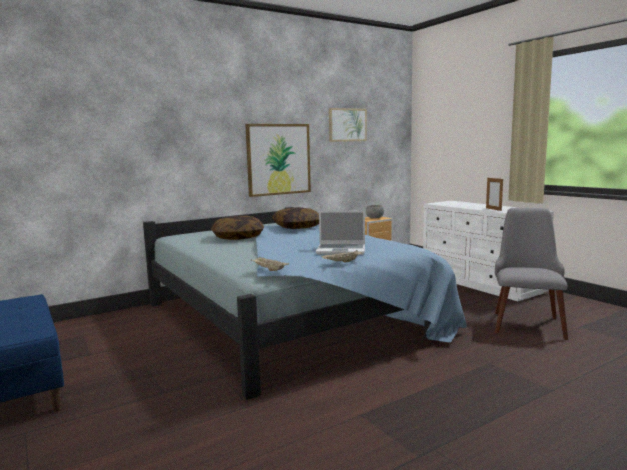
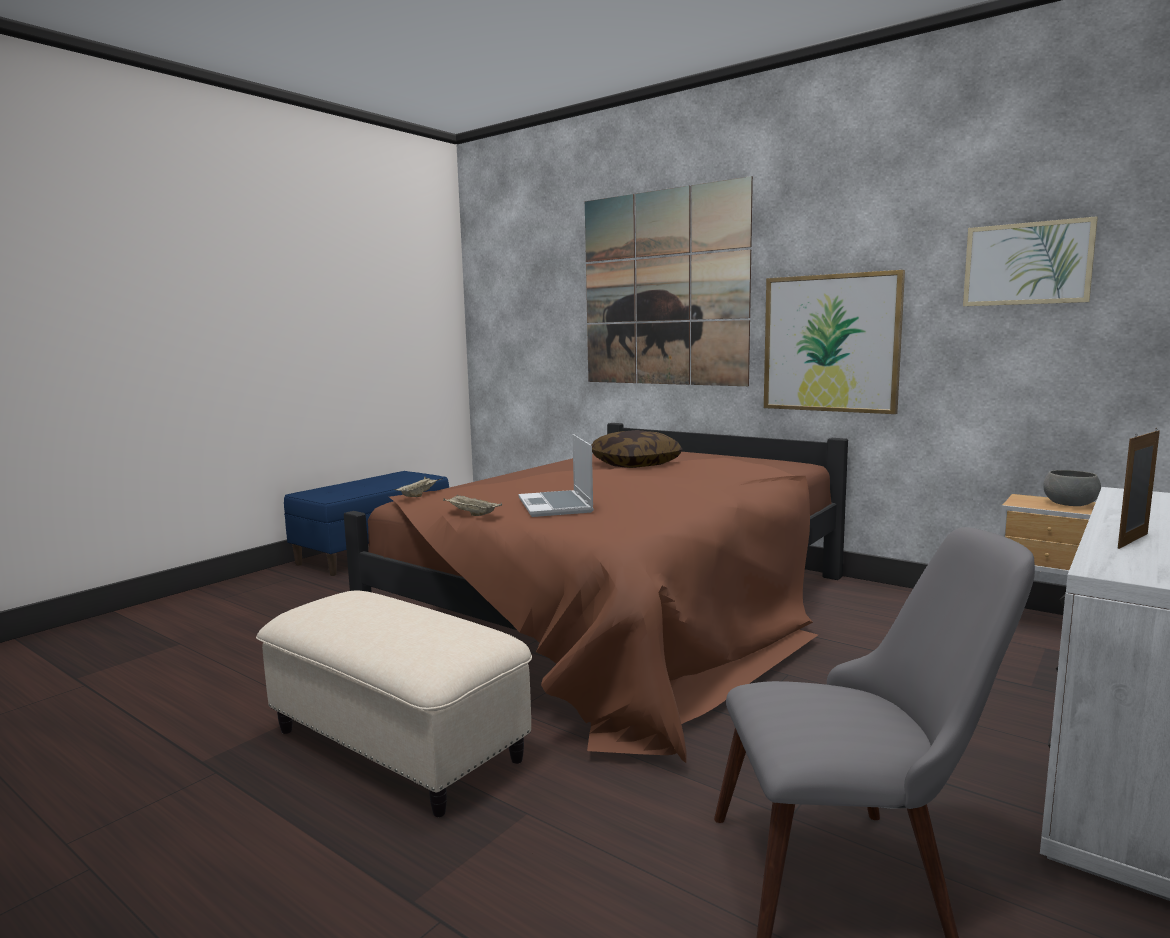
camera: 70 degrees right, 0 degrees up
blue bed [143,207,467,400] -> brown bed [344,423,848,763]
pillow [272,207,319,229] -> none
none -> beige ottoman [256,590,532,817]
none -> picture [585,176,753,386]

